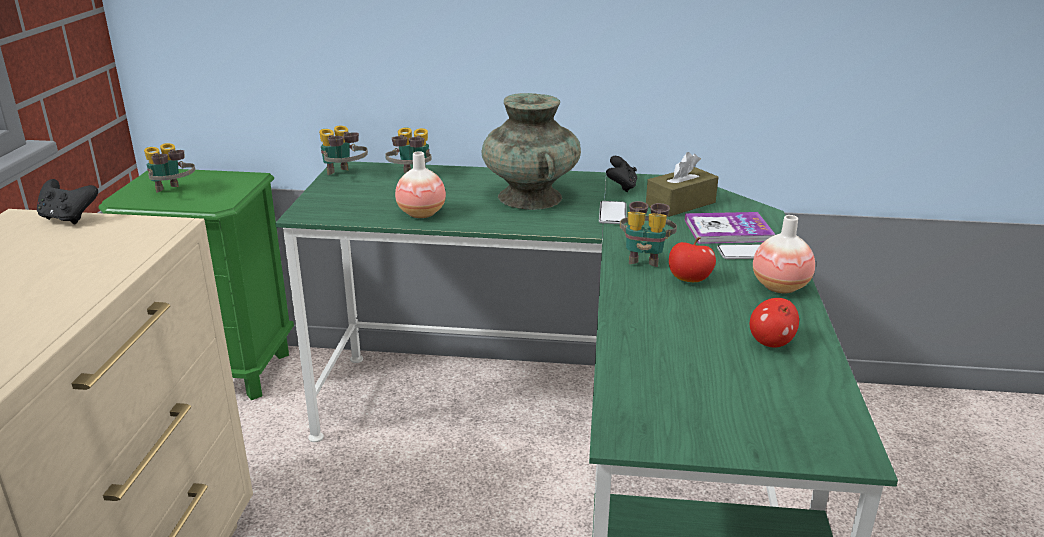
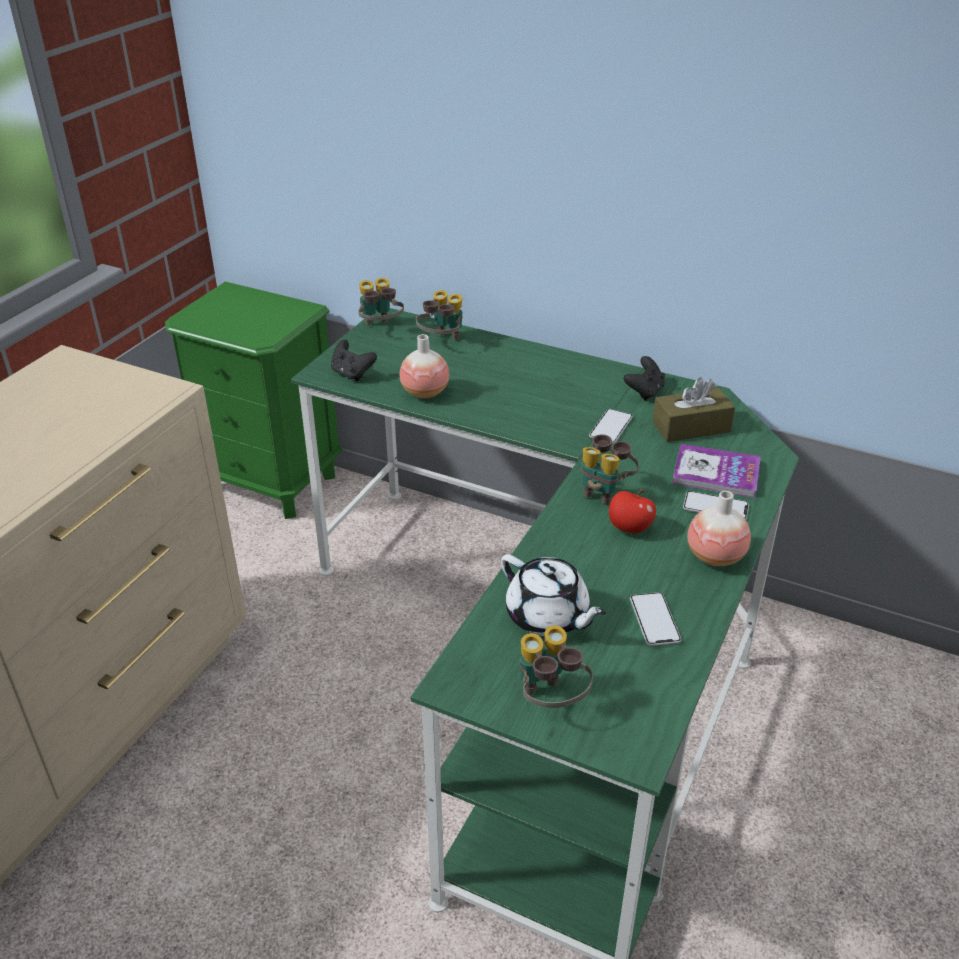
camera: 20 degrees right, 10 degrees up
black game controller [37,179,98,224] -> black game controller moved to [331,340,377,381]
binoculars [144,143,195,193] -> binoculars moved to [520,625,593,708]
turquoise vase [481,93,581,210] -> none
apple [750,298,799,347] -> phone [630,592,681,646]
none -> white teapot [501,554,606,636]

